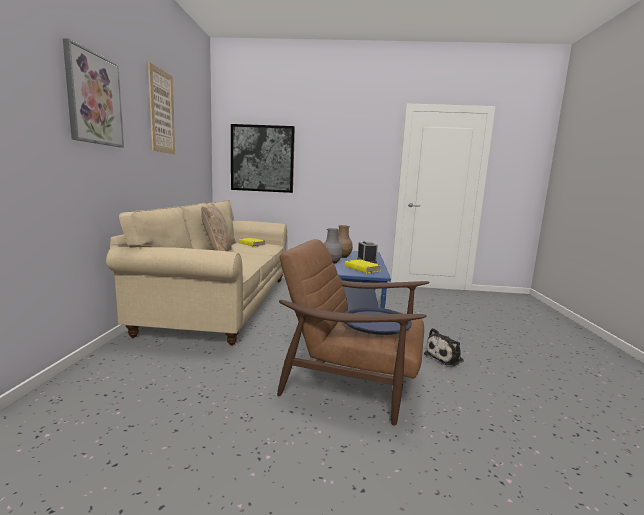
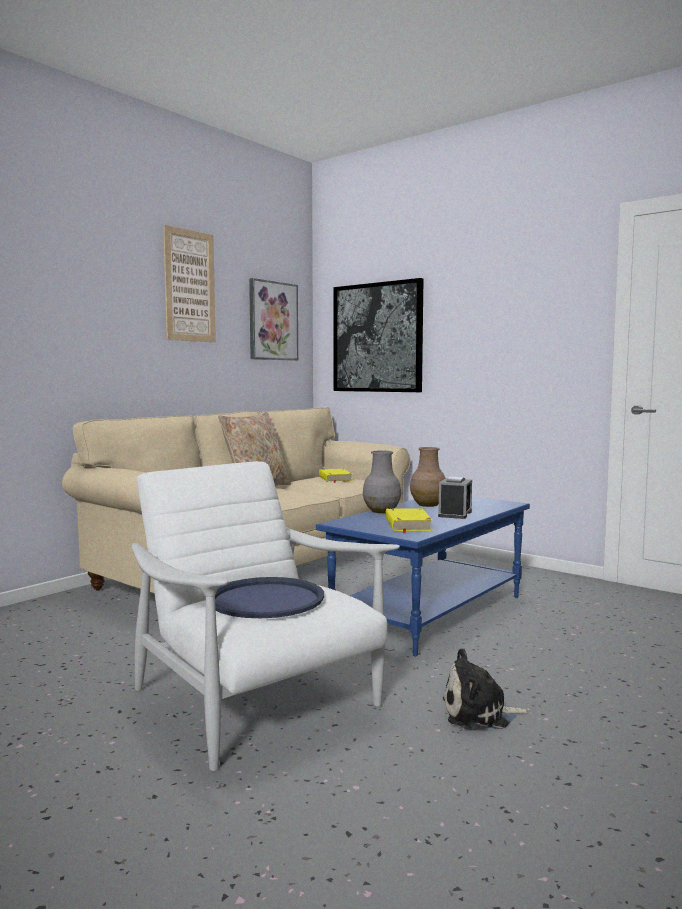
camera: 35 degrees right, 5 degrees down
picture [63,39,124,148] -> picture moved to [249,278,298,361]
brown armchair [277,239,429,426] -> white armchair [132,461,400,771]

